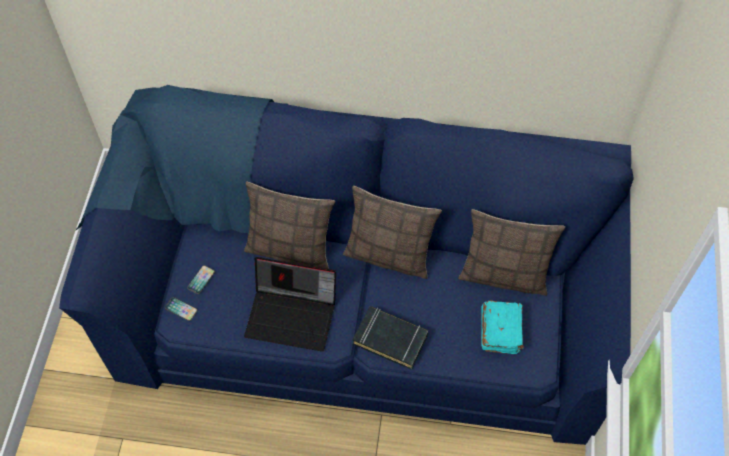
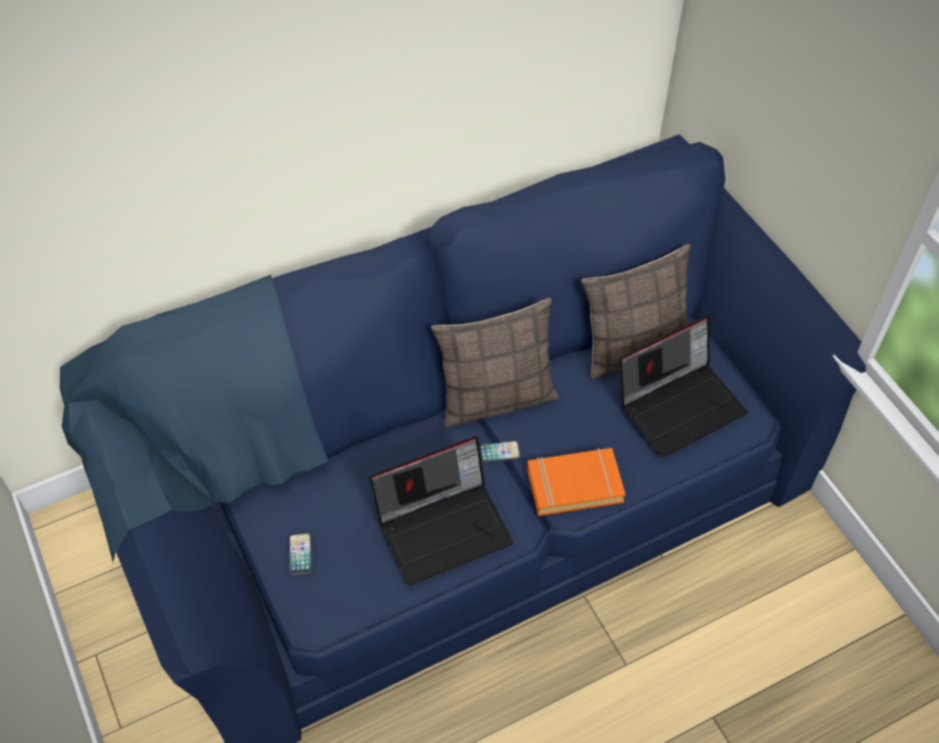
camera: 35 degrees left, 5 degrees down
phone [165,297,198,321] -> phone moved to [479,441,520,463]
pillow [244,182,335,269] -> none
black book [353,306,428,370] -> orange book [527,448,626,516]
turquoise book [481,300,524,354] -> laptop [620,316,748,458]

